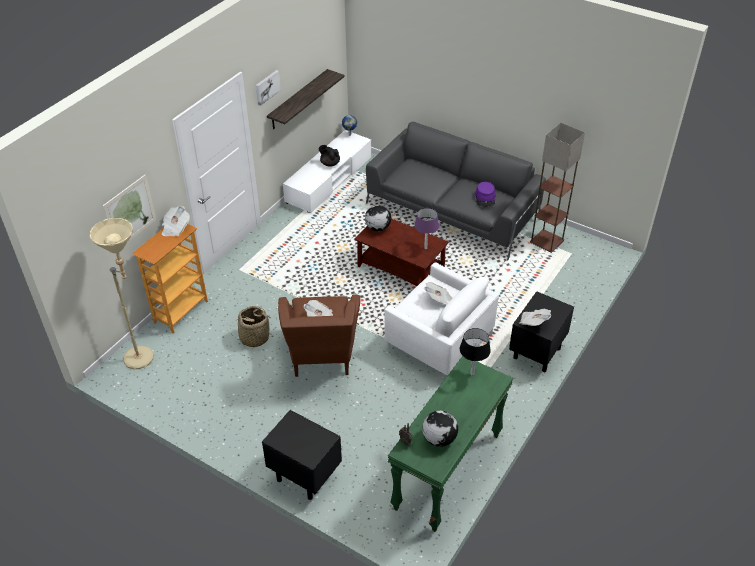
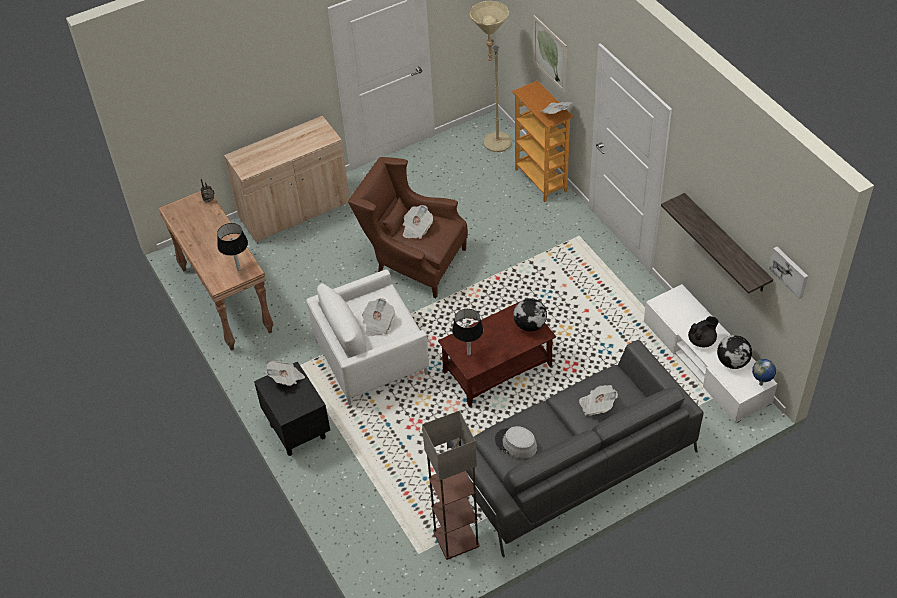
camera: 120 degrees right, 5 degrees up
basket [230,306,273,347] -> none
picture [256,70,281,106] -> picture moved to [769,247,808,299]
black nightstand [262,410,342,500] -> beige cabinet [224,116,350,242]
green console table [388,356,513,532] -> brown console table [159,191,274,351]
purple table lamp [414,208,440,249] -> black table lamp [452,309,483,355]
globe [422,410,458,447] -> globe moved to [717,335,752,369]
purple hat [475,182,496,207] -> grey hat [495,426,537,458]
none -> newspaper [579,385,618,415]

